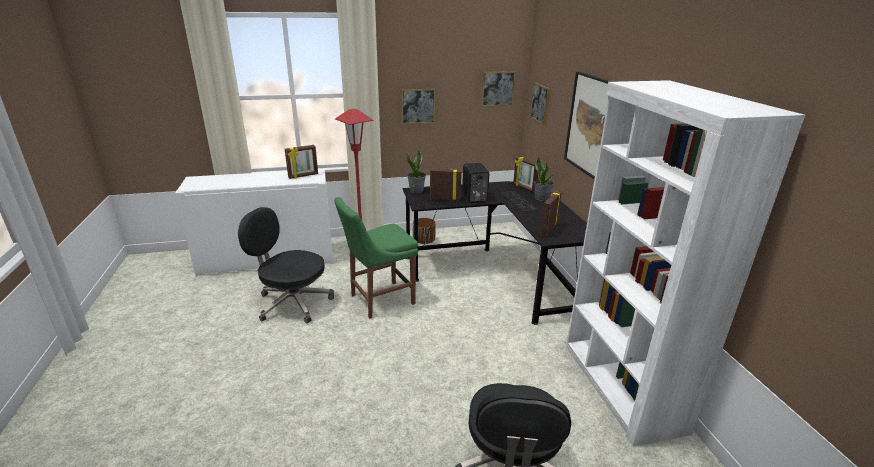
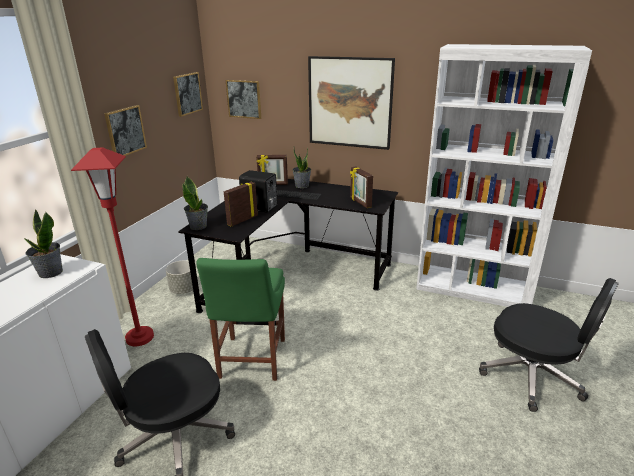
camera: 55 degrees left, 0 degrees up
picture frame [285,145,318,179] -> potted plant [24,209,63,278]
brown planter [413,218,436,244] -> grey planter [166,261,193,294]

